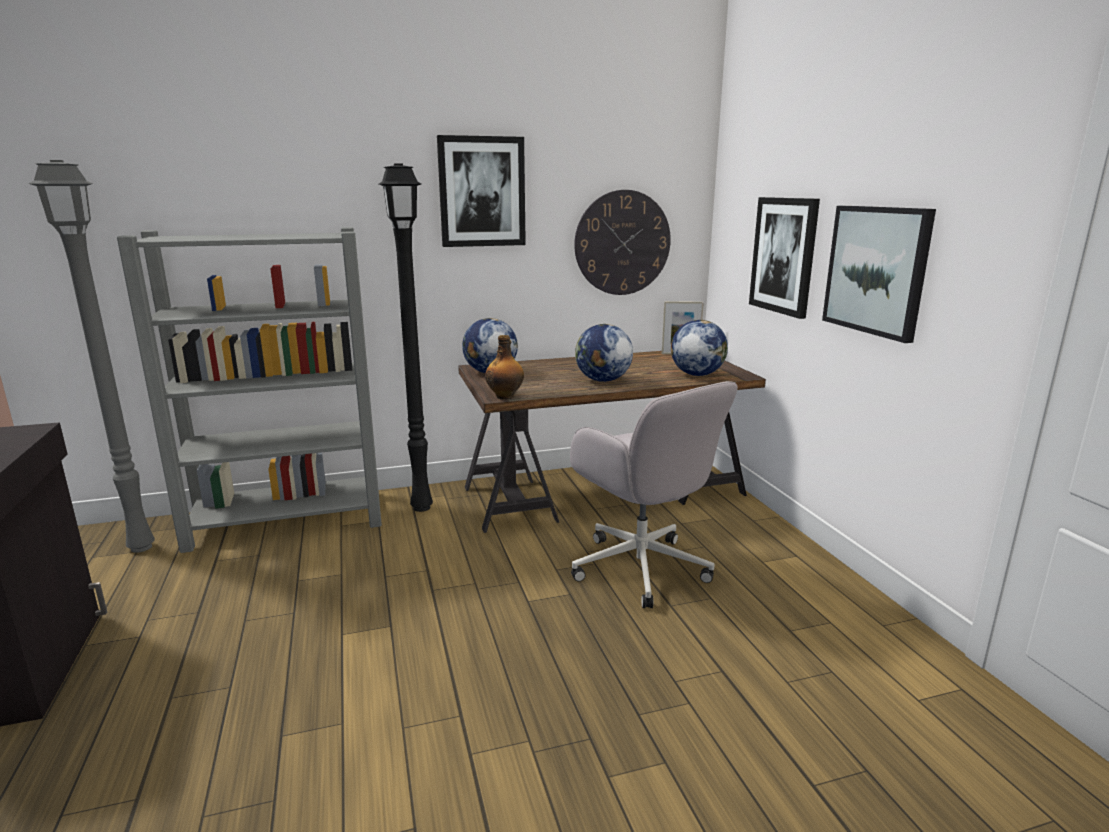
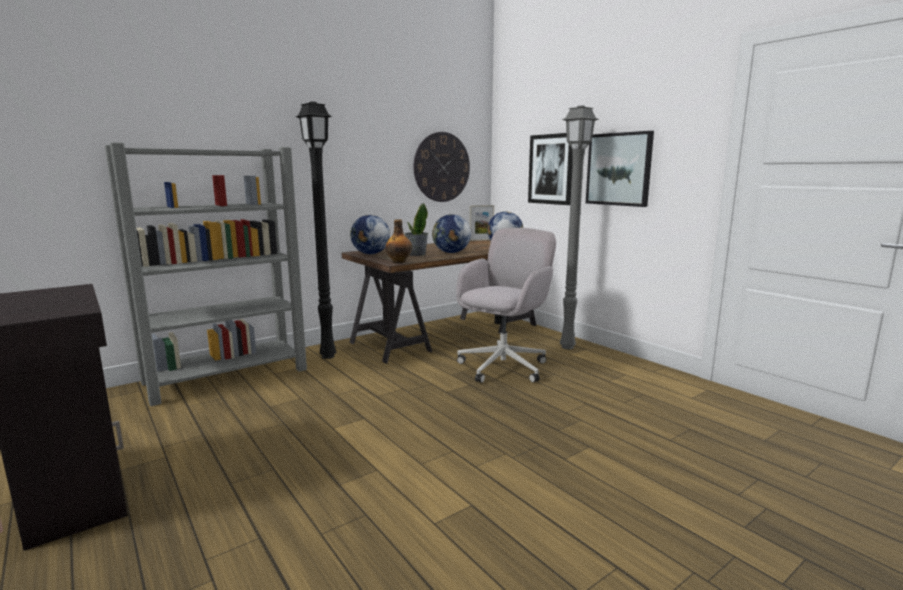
camera: 20 degrees left, 5 degrees down
grey floor lamp [28,160,155,553] -> grey floor lamp moved to [560,105,599,349]
picture [437,135,526,247] -> none
grey office chair [570,381,738,608] -> grey office chair turned 90 degrees counterclockwise [456,228,556,383]
none -> potted plant [405,203,428,256]

